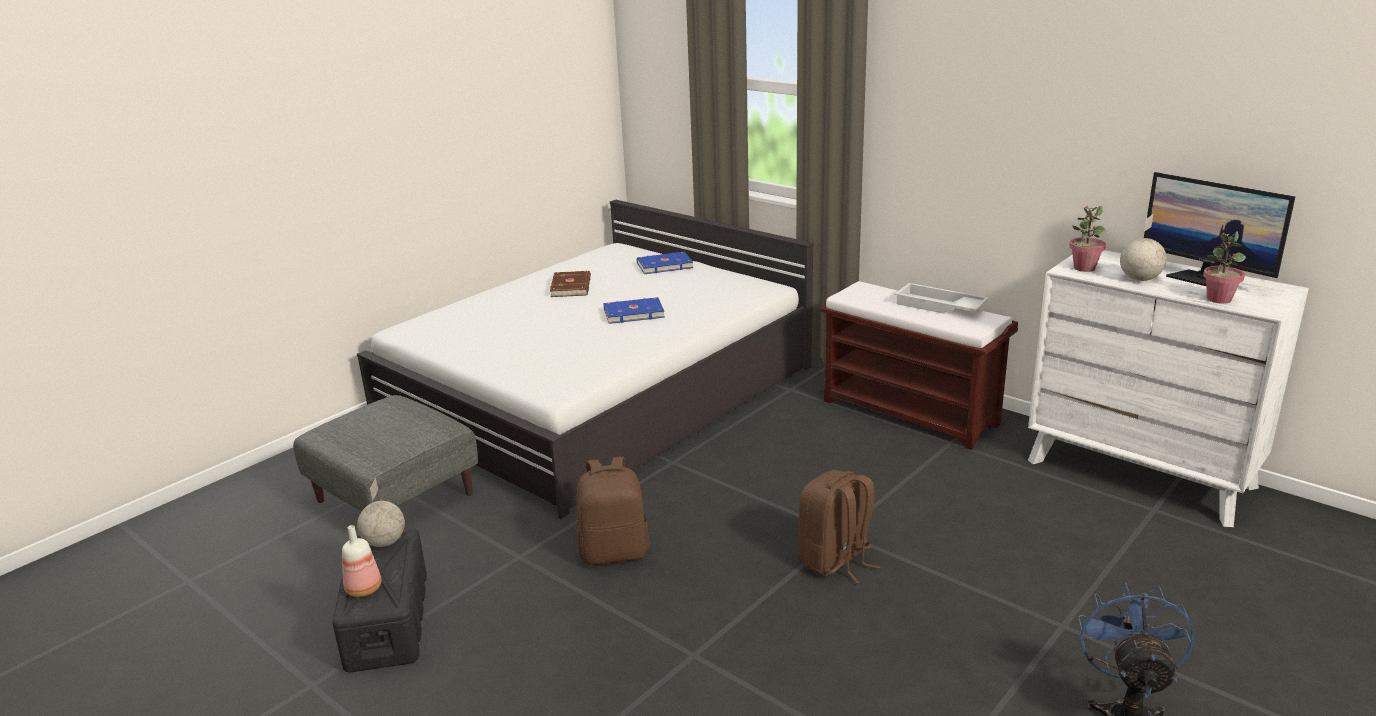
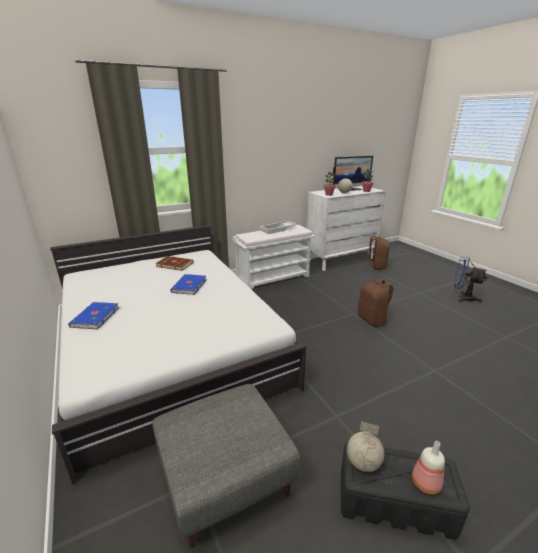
camera: 70 degrees left, 0 degrees up
brown book [550,271,591,297] -> brown book moved to [156,256,194,271]
brown backpack [577,457,650,565] -> brown backpack moved to [364,236,390,270]
blue book [637,252,693,274] -> blue book moved to [68,302,119,329]
brown bench [820,281,1018,450] -> white bench [232,225,314,290]

